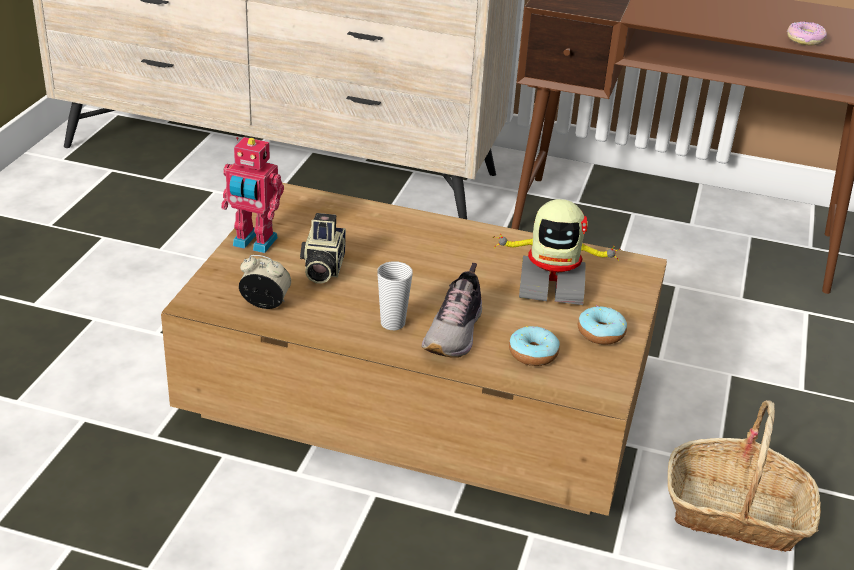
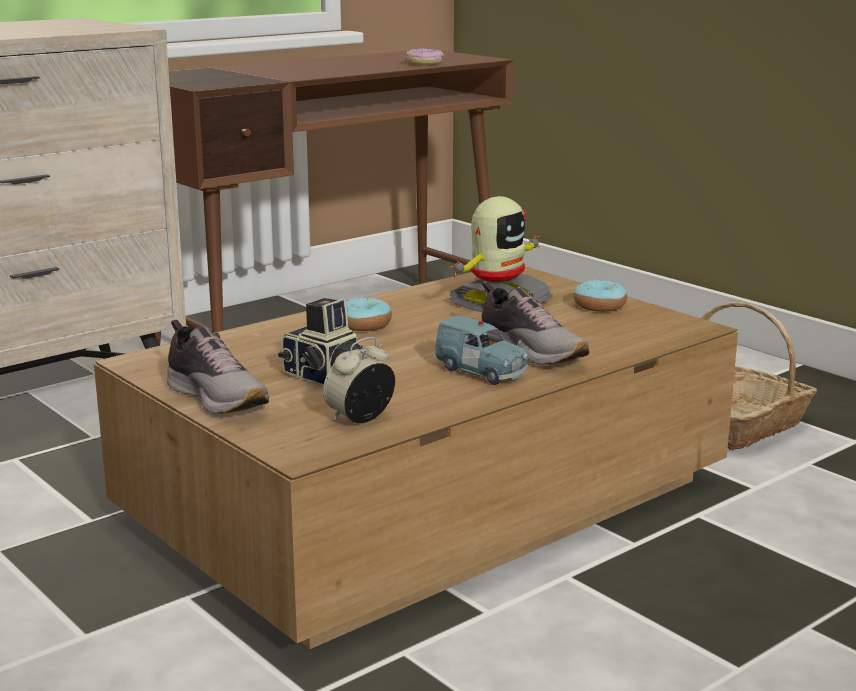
camera: 55 degrees left, 15 degrees down
toy robot [221,137,284,253] -> shoe [167,319,269,414]
cup [377,261,413,330] -> blue toy car [434,315,528,385]
donut [509,326,560,366] -> donut moved to [346,297,392,331]

